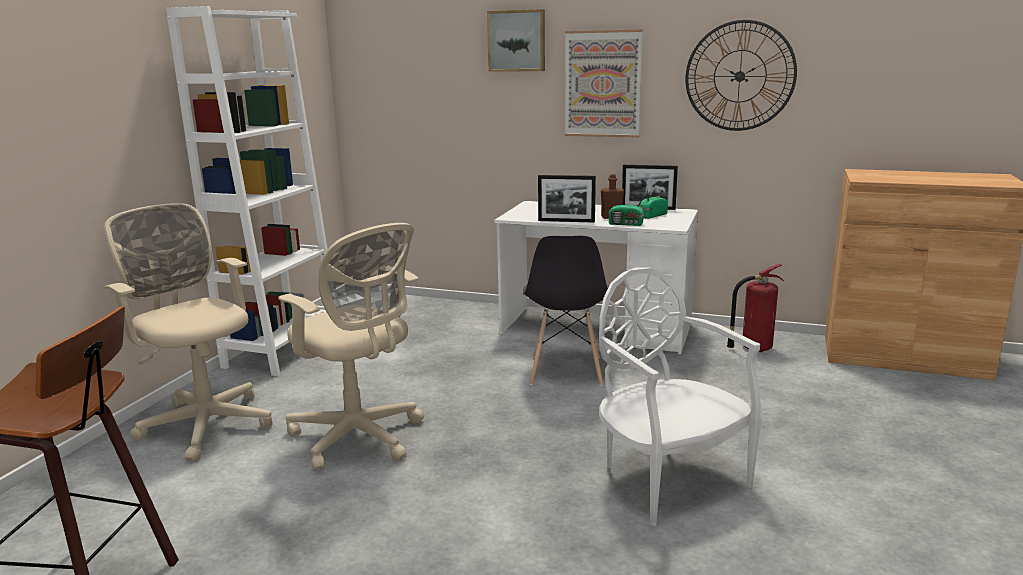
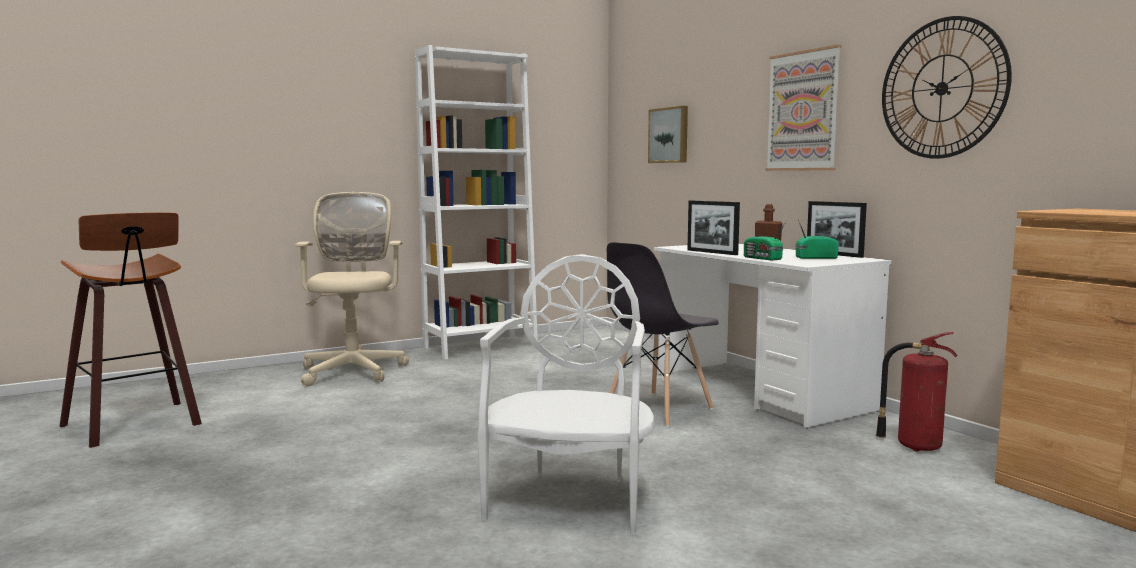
camera: 40 degrees right, 10 degrees down
beige office chair [278,223,424,472] -> none
picture [487,9,545,72] -> picture moved to [648,106,688,163]

